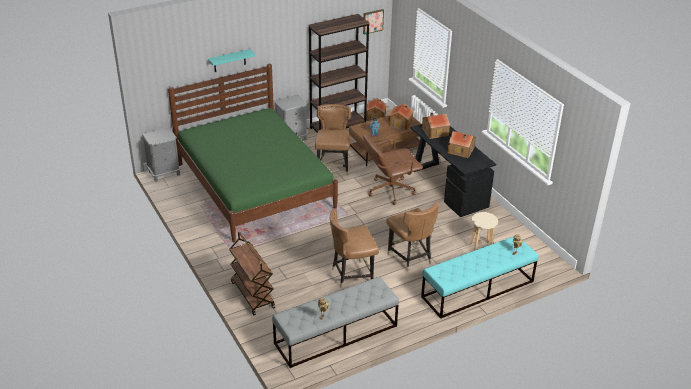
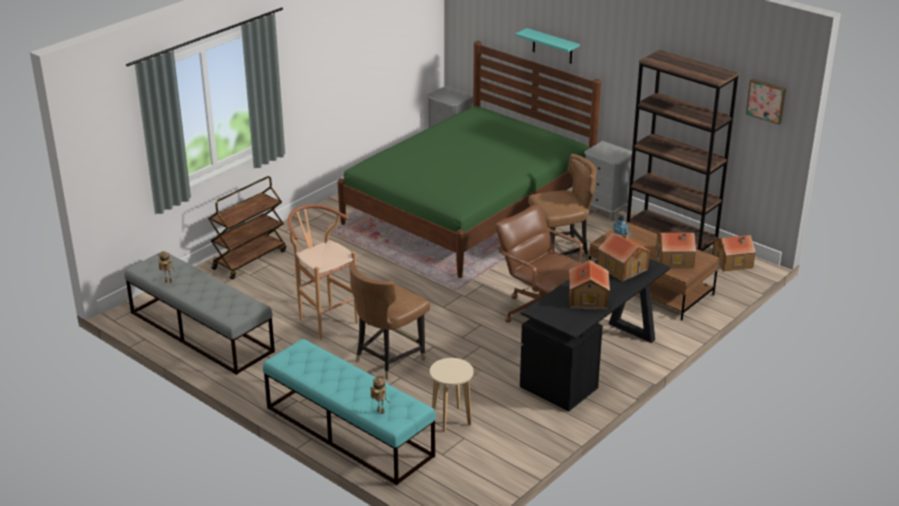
camera: 70 degrees right, 5 degrees down
brown chair [330,208,379,288] -> brown stool [287,204,358,340]

